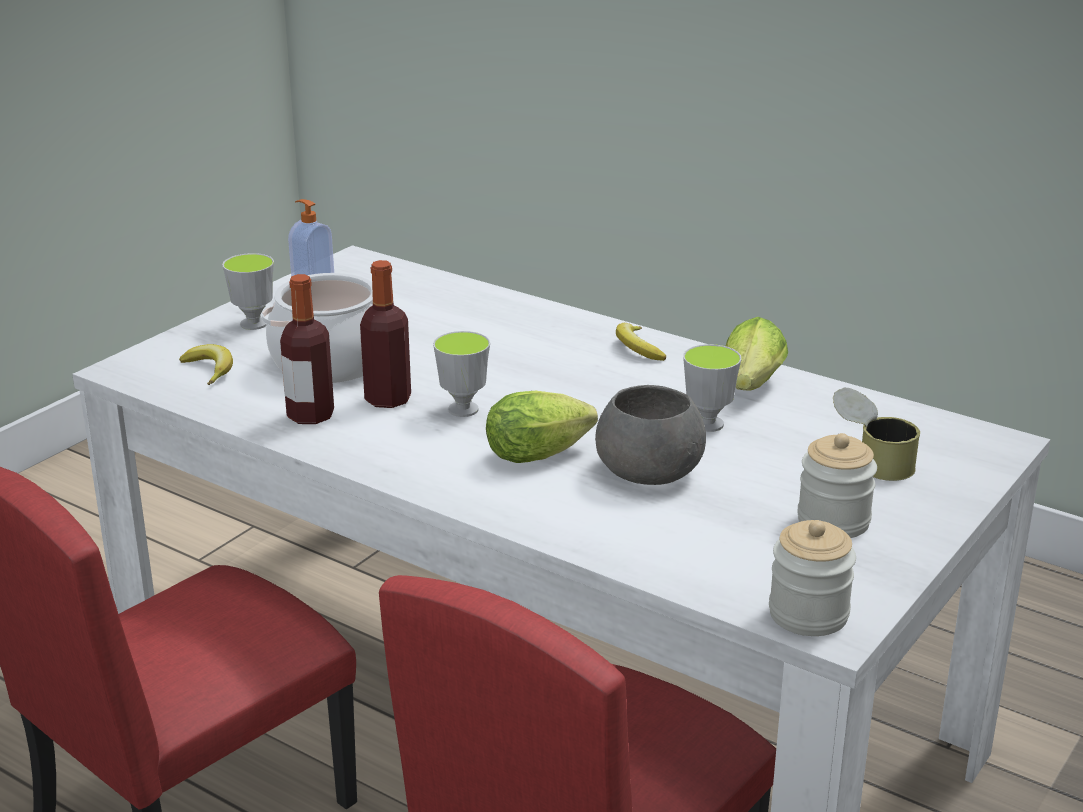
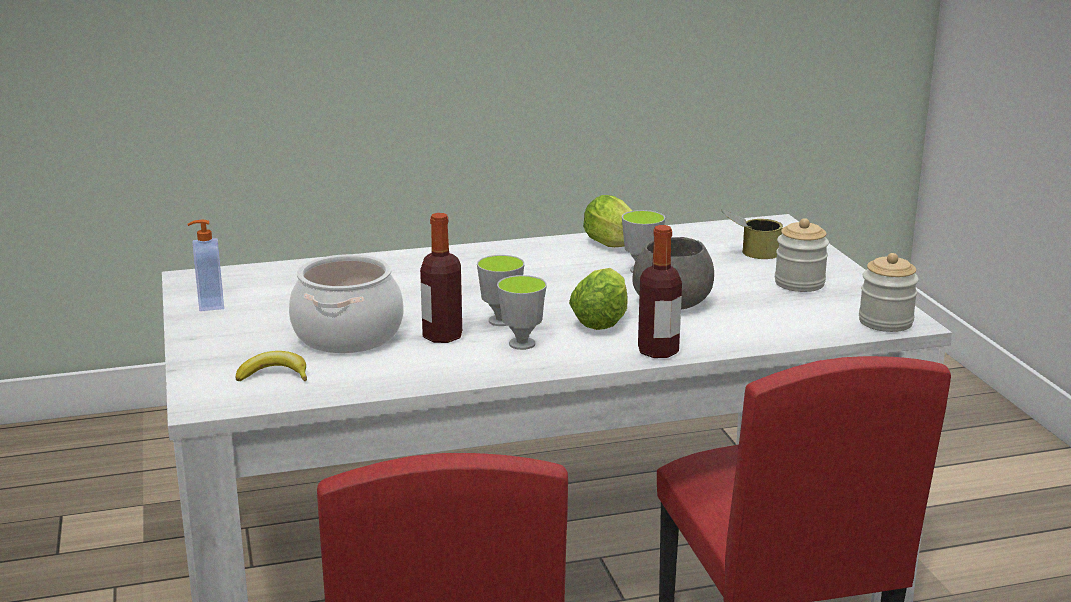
camera: 50 degrees left, 5 degrees down
cup [222,253,274,330] -> cup moved to [497,275,547,350]
bottle [280,274,334,424] -> bottle moved to [638,225,682,358]
banana [616,323,666,361] -> none

